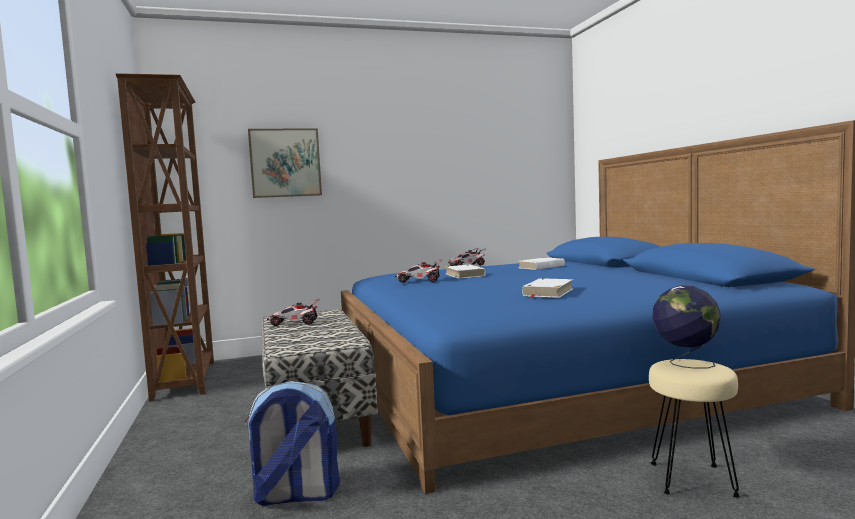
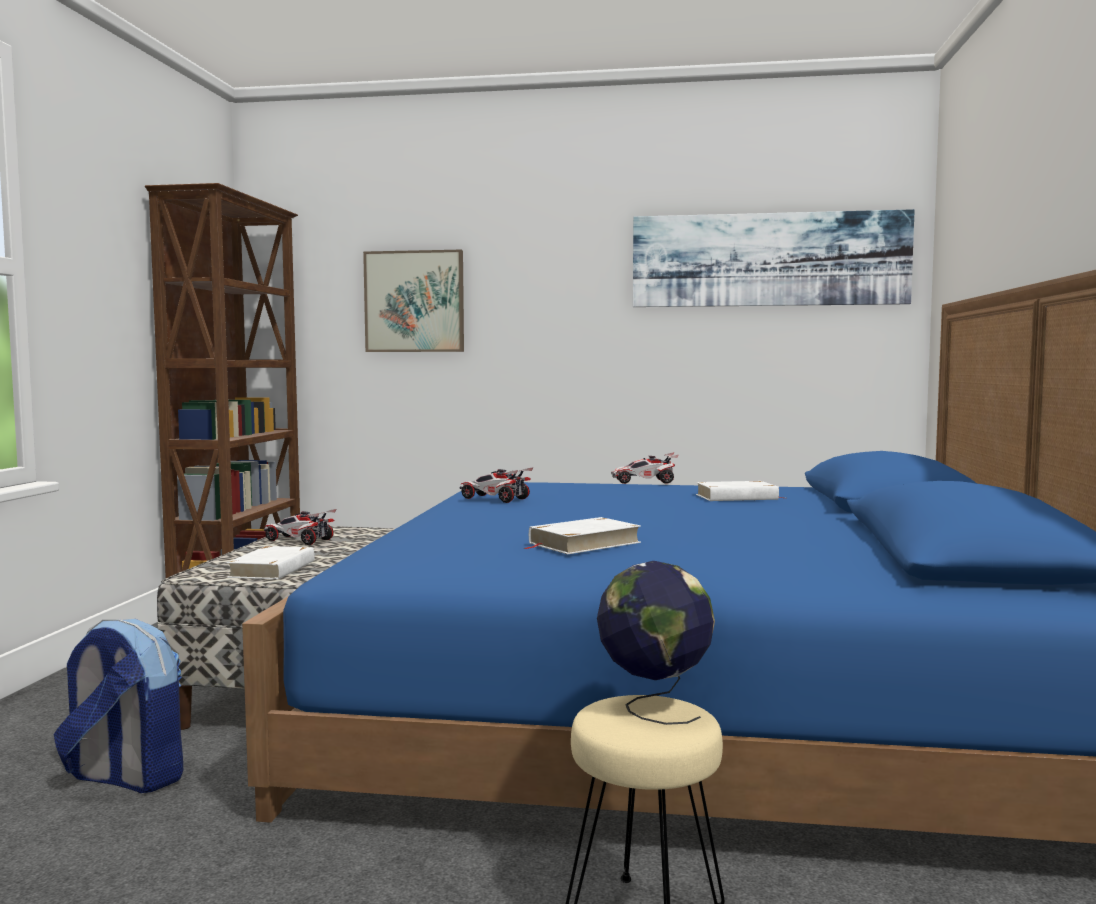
camera: 25 degrees right, 0 degrees up
white book [446,265,485,279] -> white book moved to [227,546,315,579]
none -> picture [633,209,915,307]

